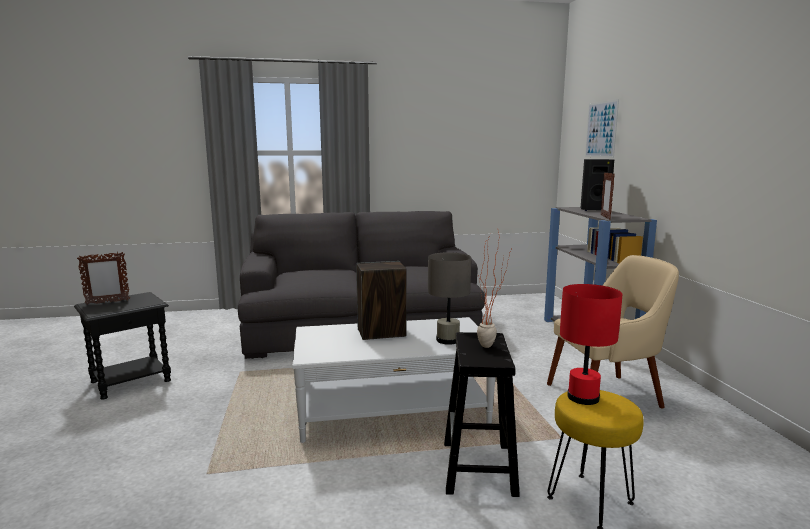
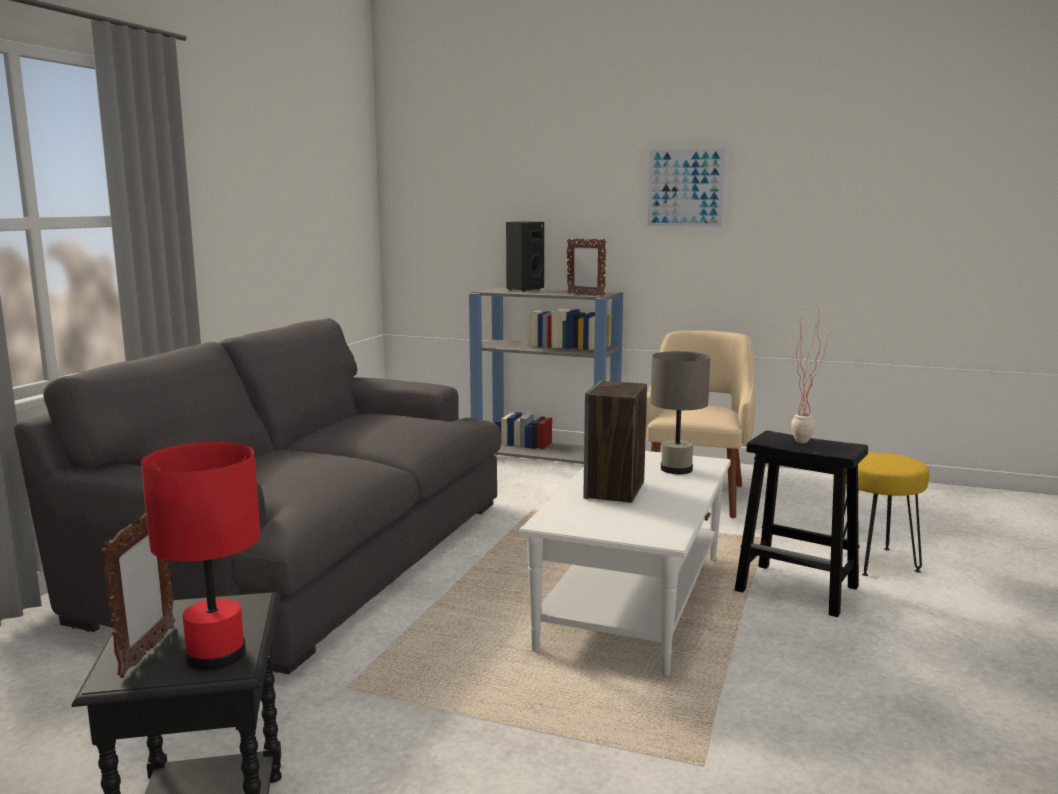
camera: 60 degrees left, 0 degrees up
red table lamp [560,284,622,405] -> red table lamp moved to [141,441,260,670]
picture [585,99,619,158] -> picture moved to [645,146,728,230]

